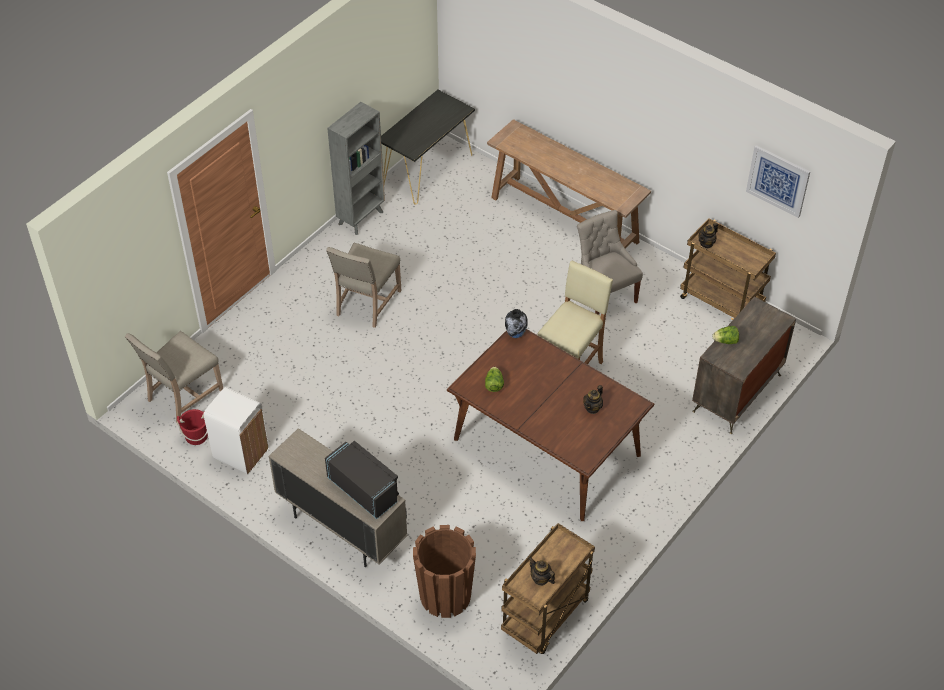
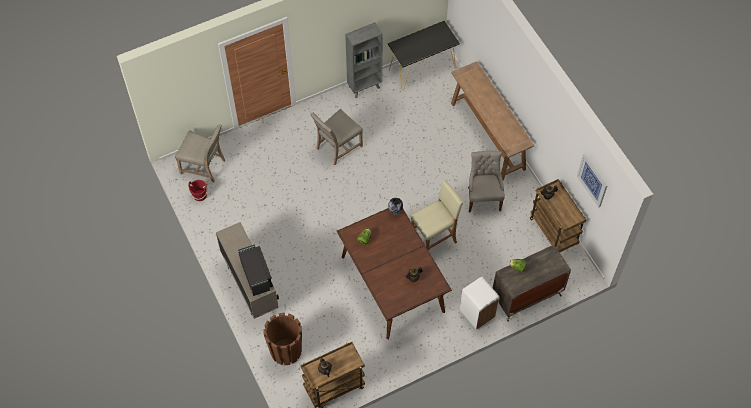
camera: 25 degrees right, 10 degrees up
beige chair [125,331,223,422] -> beige chair turned 135 degrees counterclockwise [175,124,225,182]
white trash can [204,387,269,474] -> white trash can moved to [460,277,500,330]

